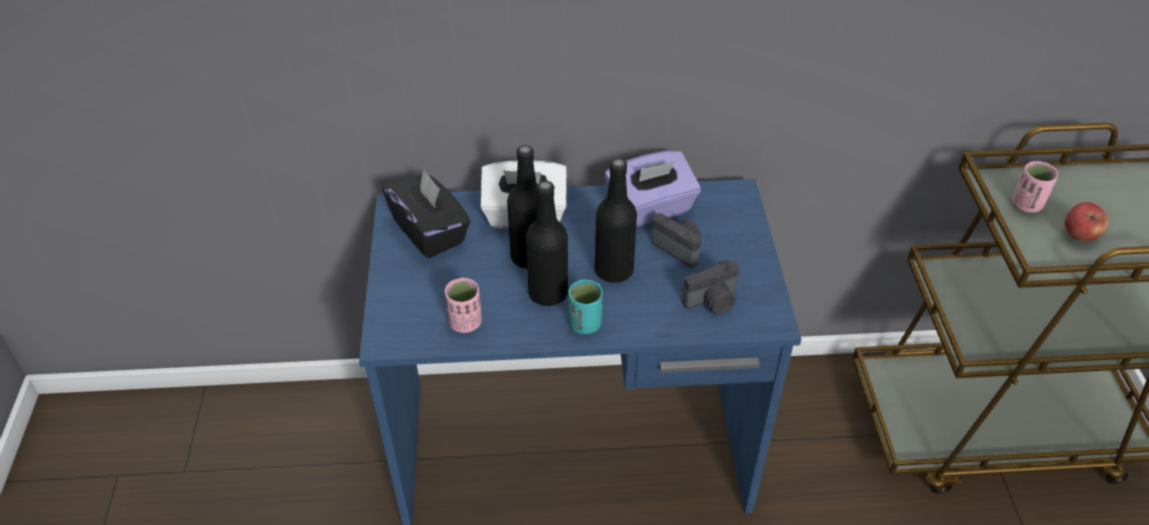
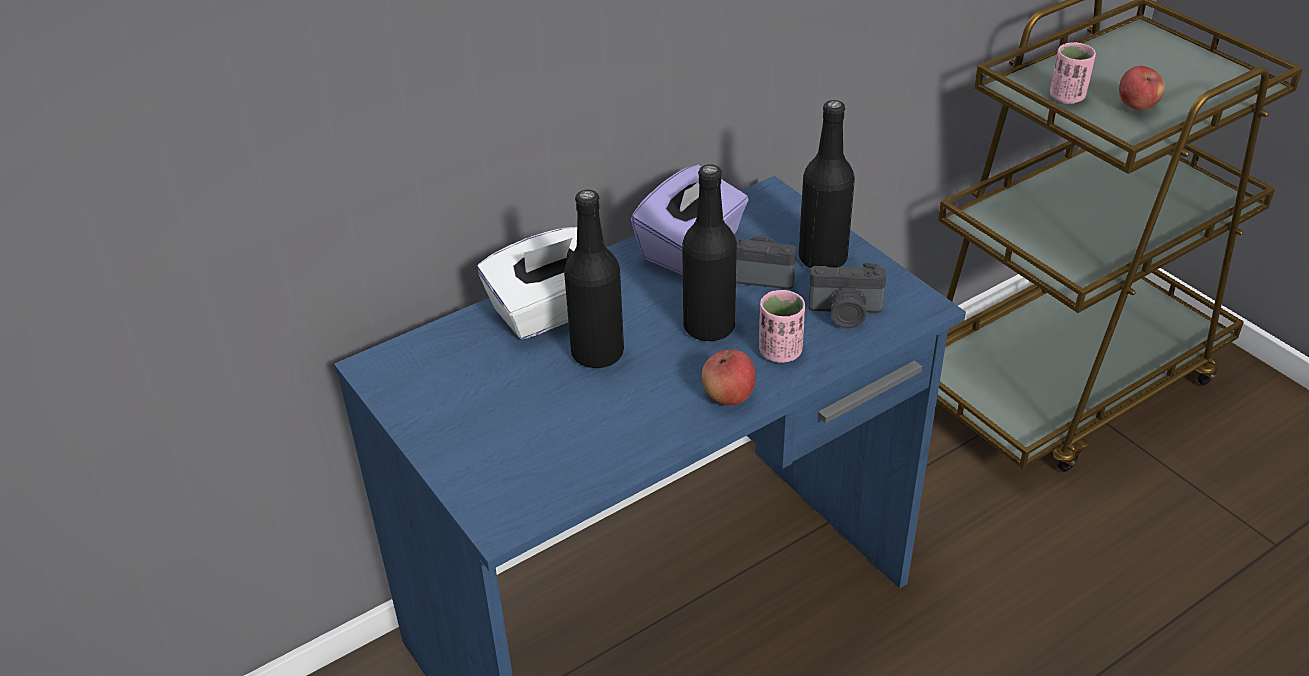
camera: 30 degrees left, 5 degrees down
black tissue box [382,169,470,258] -> none
pink cup [445,278,482,333] -> pink cup moved to [759,290,805,363]
black bottle [526,181,568,306] -> black bottle moved to [799,100,855,268]
turquoise cup [568,280,603,334] -> apple [702,350,756,405]
camera [682,259,739,315] -> camera turned 60 degrees clockwise [808,263,886,329]

